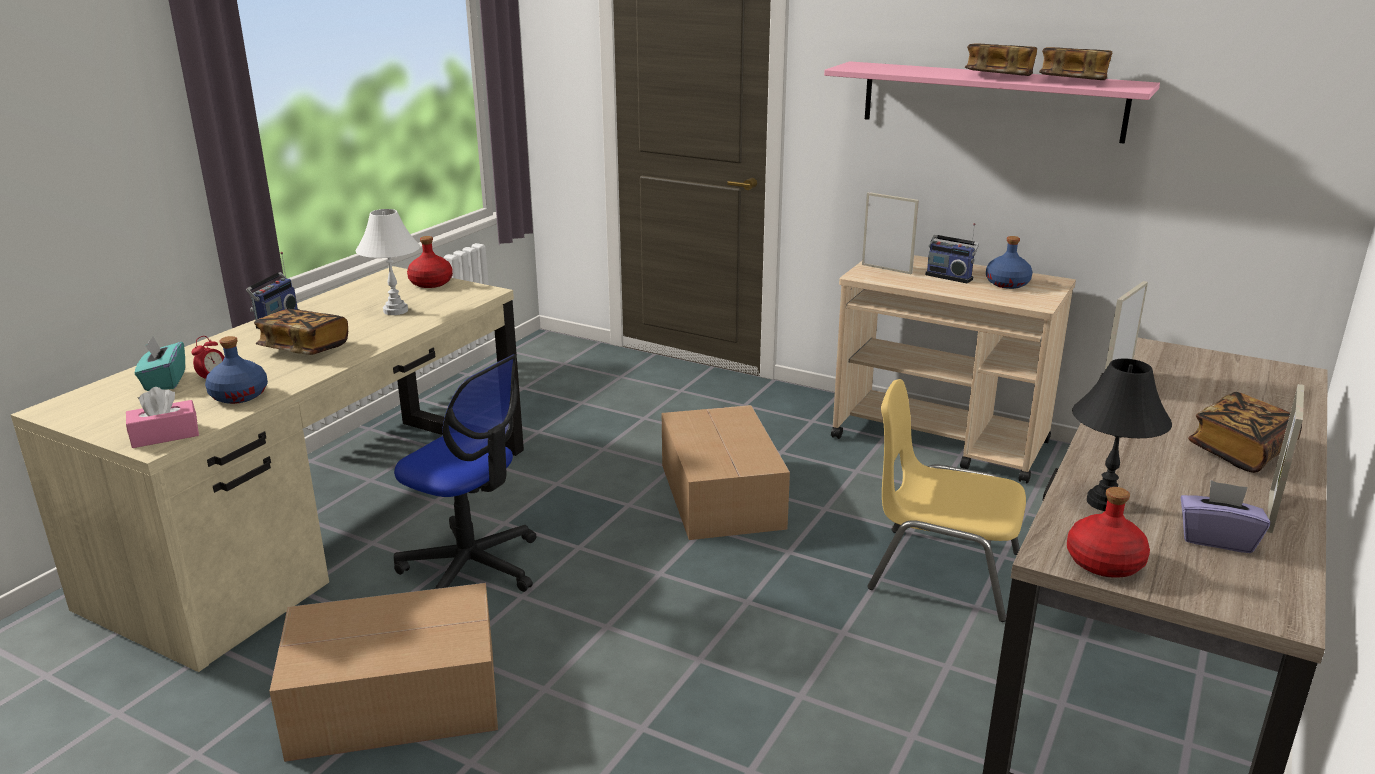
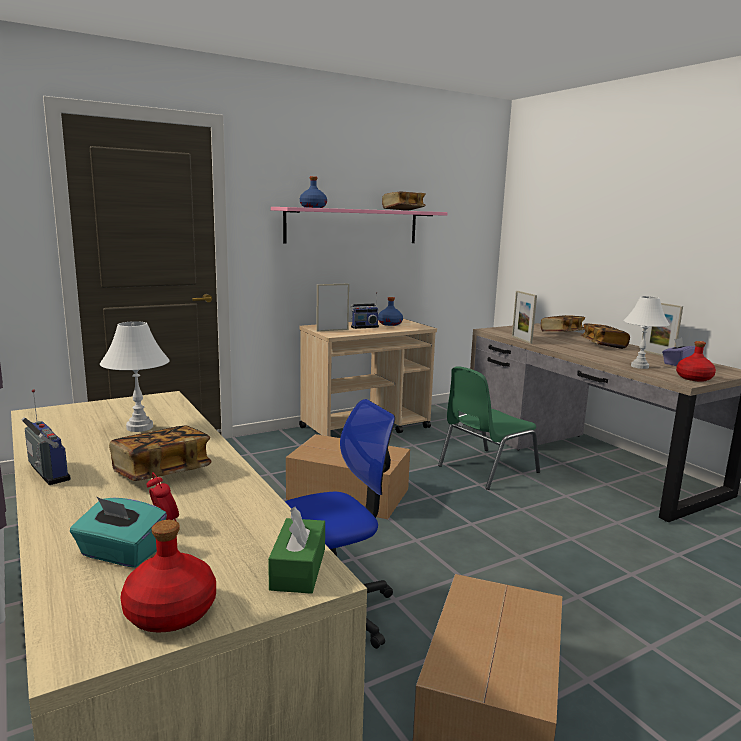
camera: 60 degrees left, 10 degrees down
pink tissue box [126,387,199,448] -> green tissue box [268,507,325,594]
blue bottle [205,336,268,404] -> blue bottle moved to [300,176,327,208]
red bottle [407,236,453,288] -> red bottle moved to [121,520,216,633]
yellow chair [867,379,1026,622] -> green chair [438,366,540,490]
book [964,44,1037,76] -> book moved to [541,315,585,332]
black table lamp [1072,358,1172,511] -> white table lamp [623,296,670,369]

